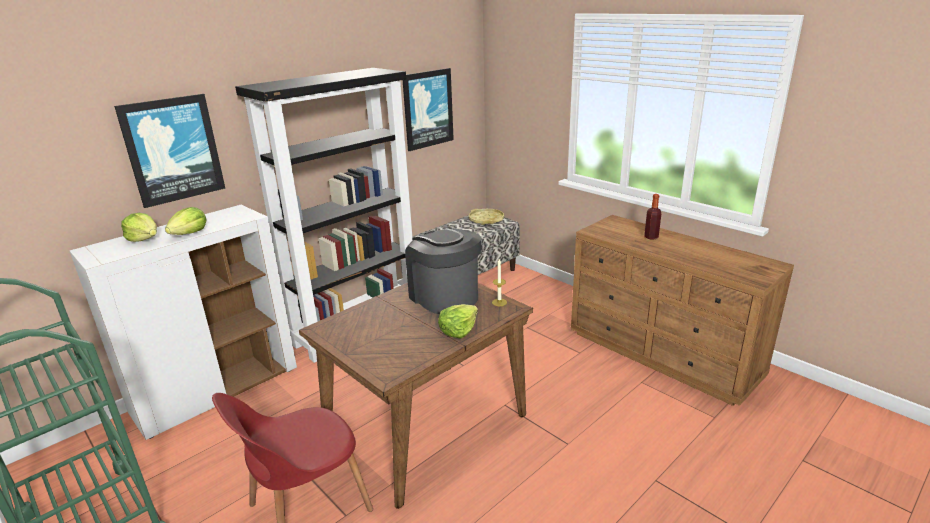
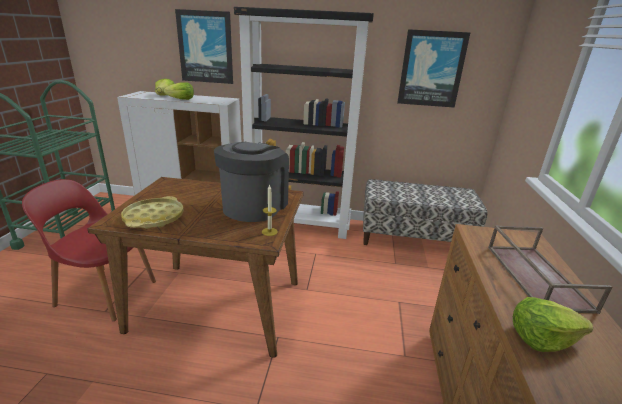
camera: 50 degrees right, 0 degrees up
lettuce [438,304,478,339] -> lettuce moved to [513,297,593,352]
yellow tray [469,209,504,225] -> yellow tray moved to [121,196,184,229]
bottle [644,194,661,240] -> brown tray [488,225,612,314]

